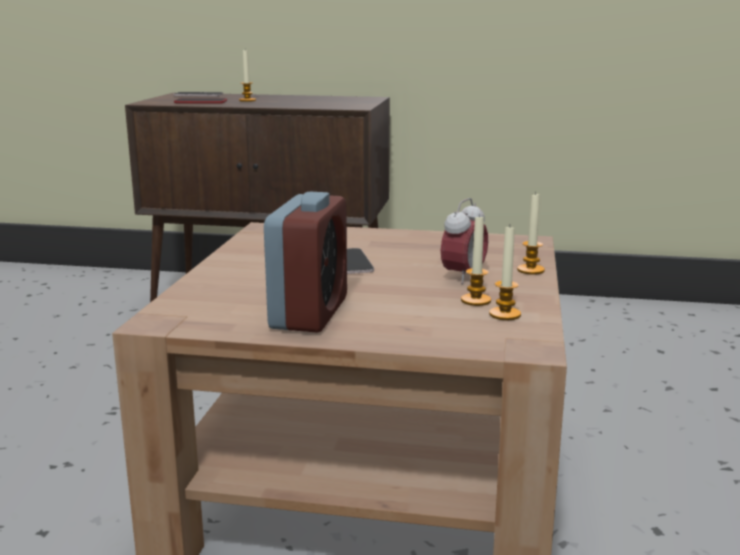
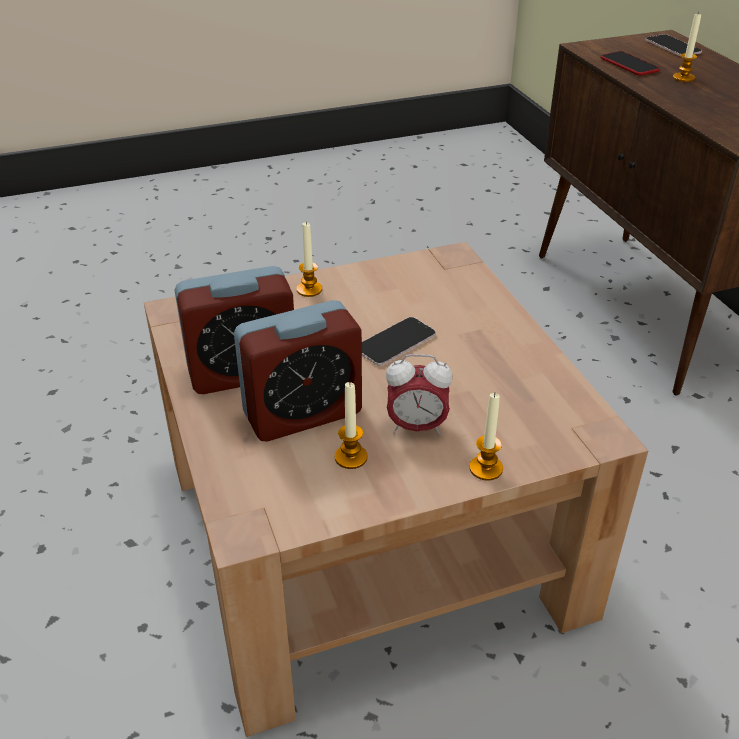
camera: 60 degrees right, 20 degrees up
candle [489,226,521,320] -> candle moved to [297,222,322,297]
none -> alarm clock [234,300,362,441]

